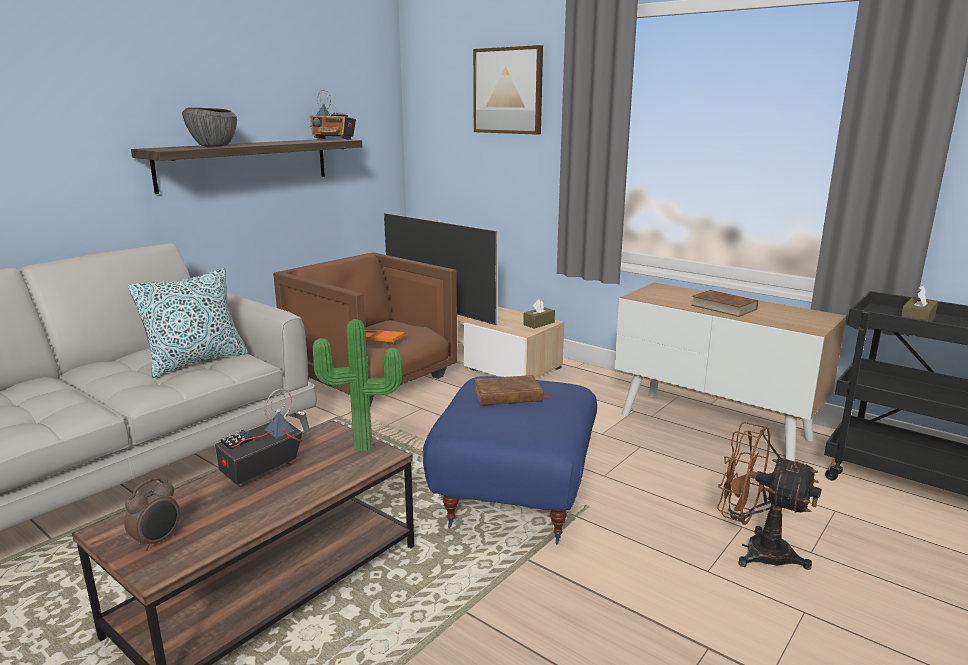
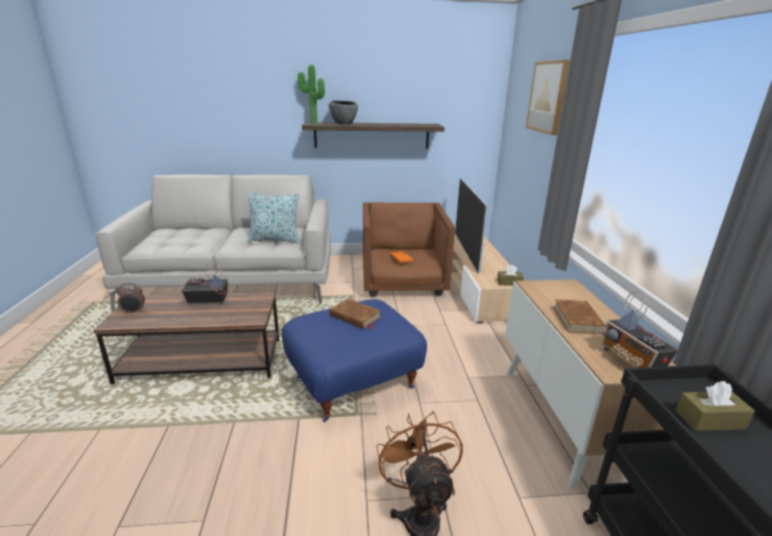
camera: 45 degrees right, 5 degrees up
radio [310,90,356,140] -> radio moved to [602,292,678,368]
potted plant [313,319,402,452] -> potted plant moved to [298,65,325,124]

